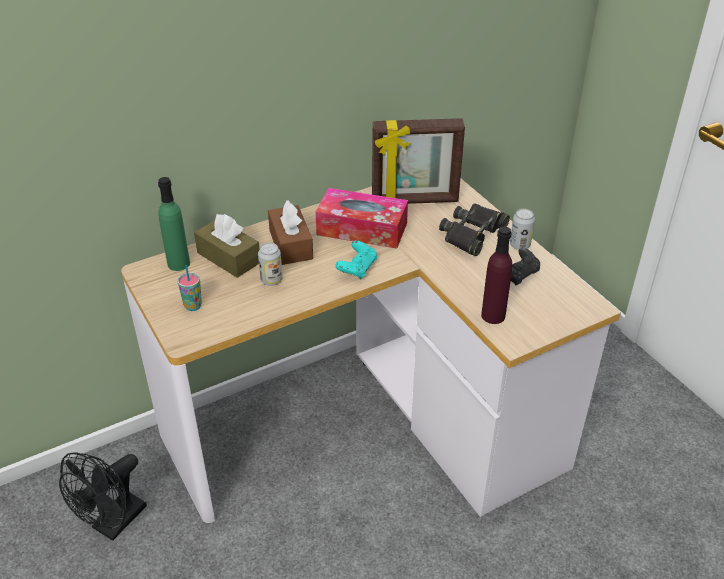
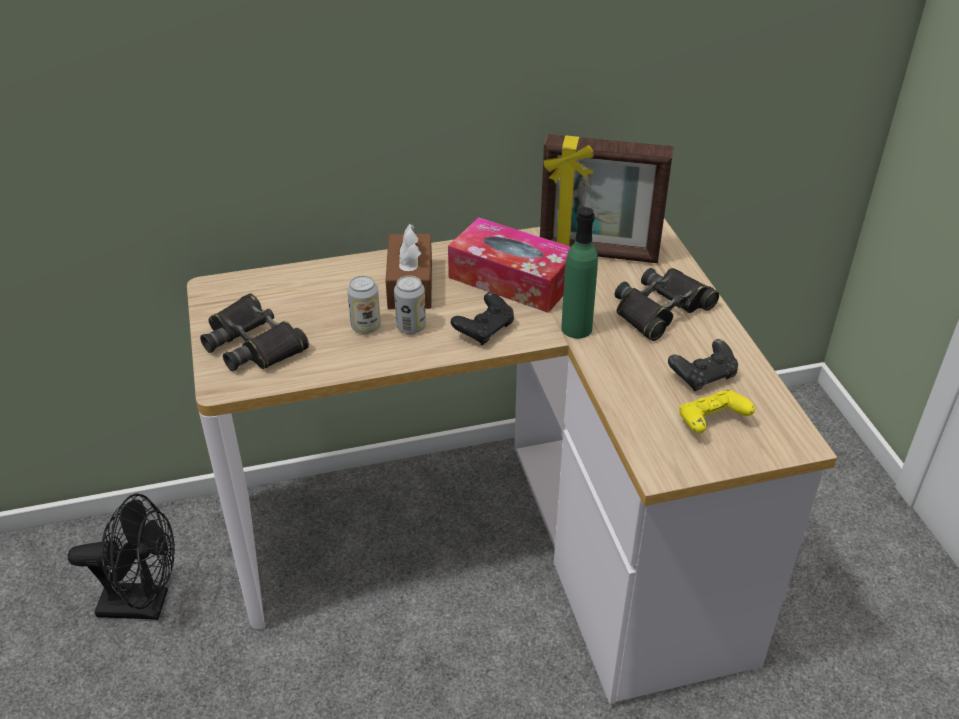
camera: 15 degrees right, 0 degrees up
black fan [59,453,147,541] -> black fan turned 135 degrees counterclockwise [68,494,175,620]
green bottle [158,177,190,271] -> green bottle moved to [561,207,598,339]
cup [177,265,202,311] -> black binoculars [200,293,309,371]
brown tissue box [194,214,260,278] -> none
turquoise game controller [335,240,377,279] -> black game controller [451,292,514,345]
purple bottle [481,226,512,324] -> none
can [510,209,535,250] -> can moved to [394,276,426,334]
none -> yellow game controller [679,390,755,434]

